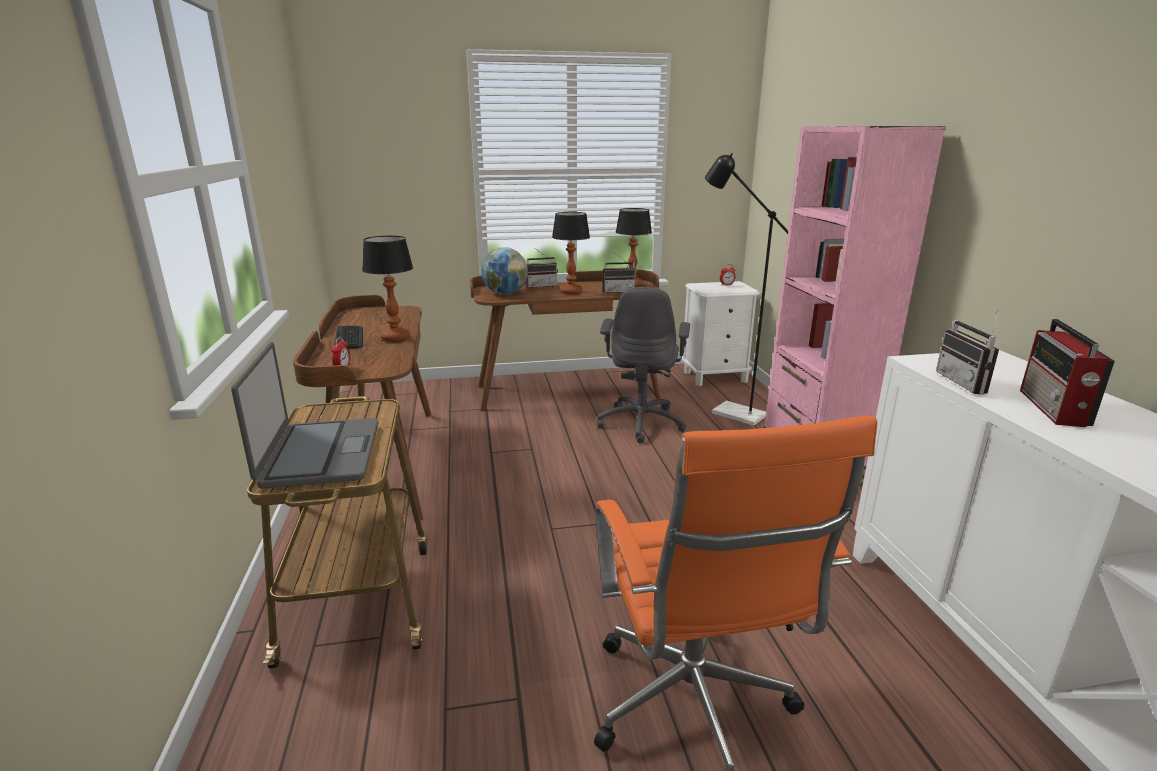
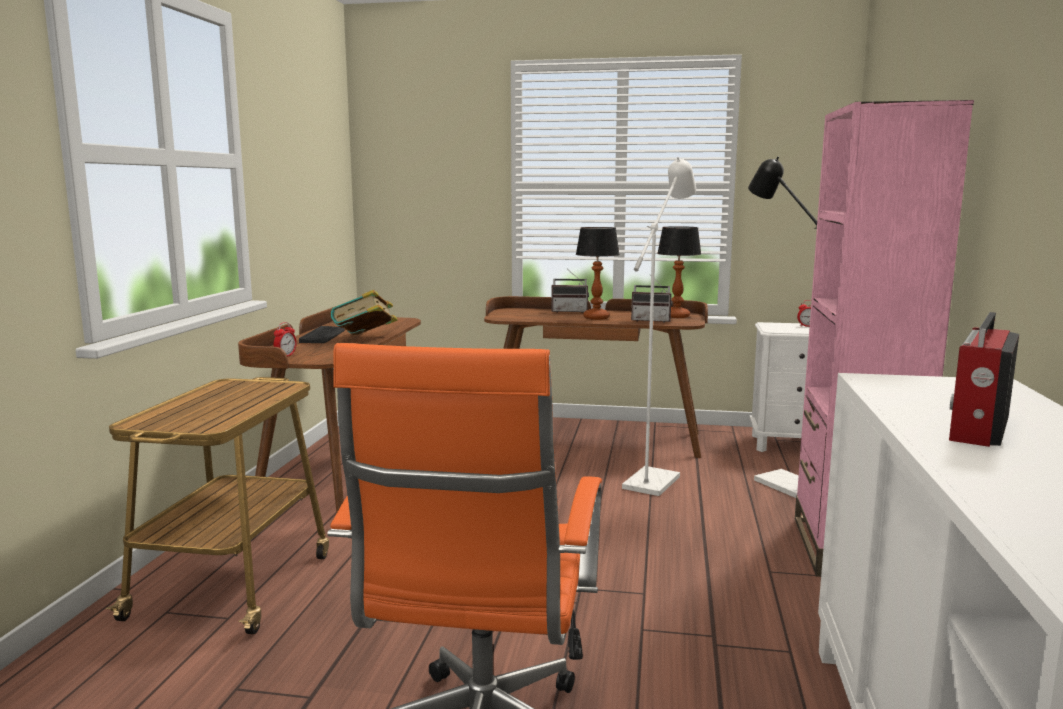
camera: 20 degrees right, 10 degrees down
laptop [231,342,378,489] -> none
table lamp [362,236,413,342] -> book [331,290,398,335]
globe [481,247,528,295] -> none
grey office chair [597,287,690,443] -> white floor lamp [622,157,696,496]
radio [936,310,999,395] -> none

